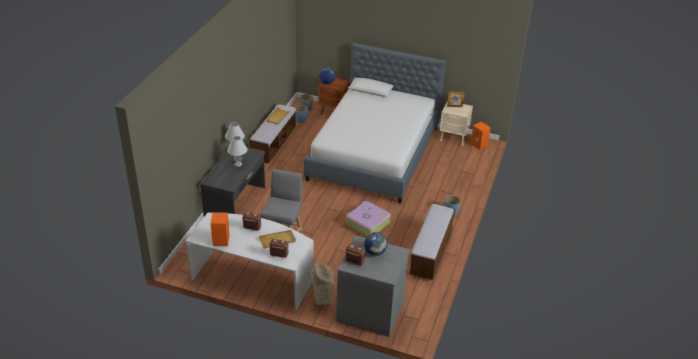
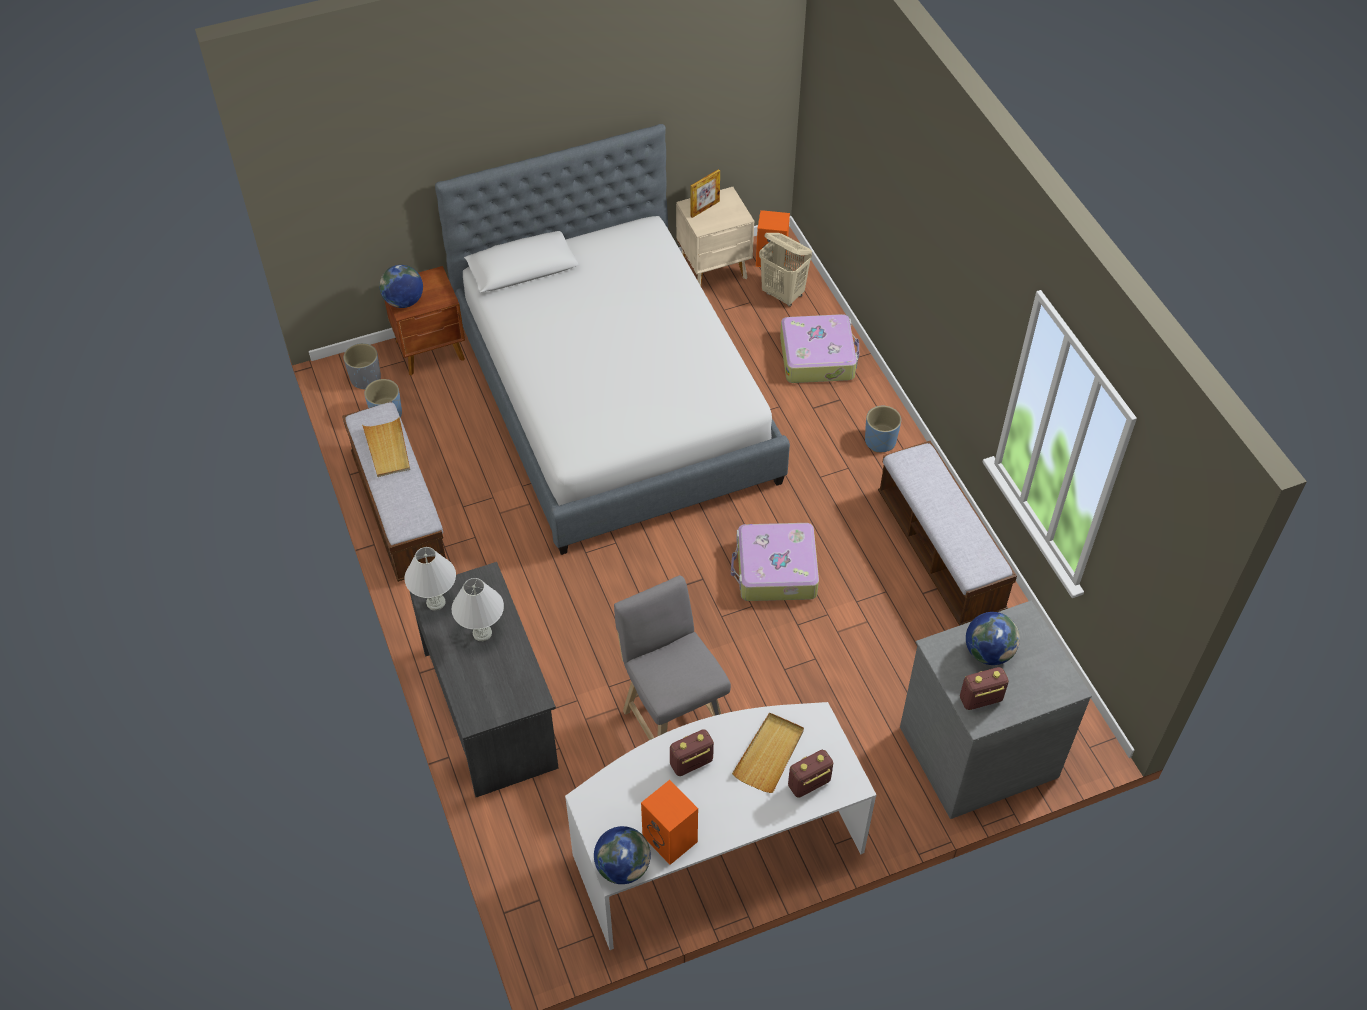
camera: 40 degrees left, 15 degrees up
beige laundry basket [311,262,334,306] -> beige laundry basket moved to [759,233,812,307]
none -> globe [594,826,651,884]
none -> suitcase [780,314,859,383]

